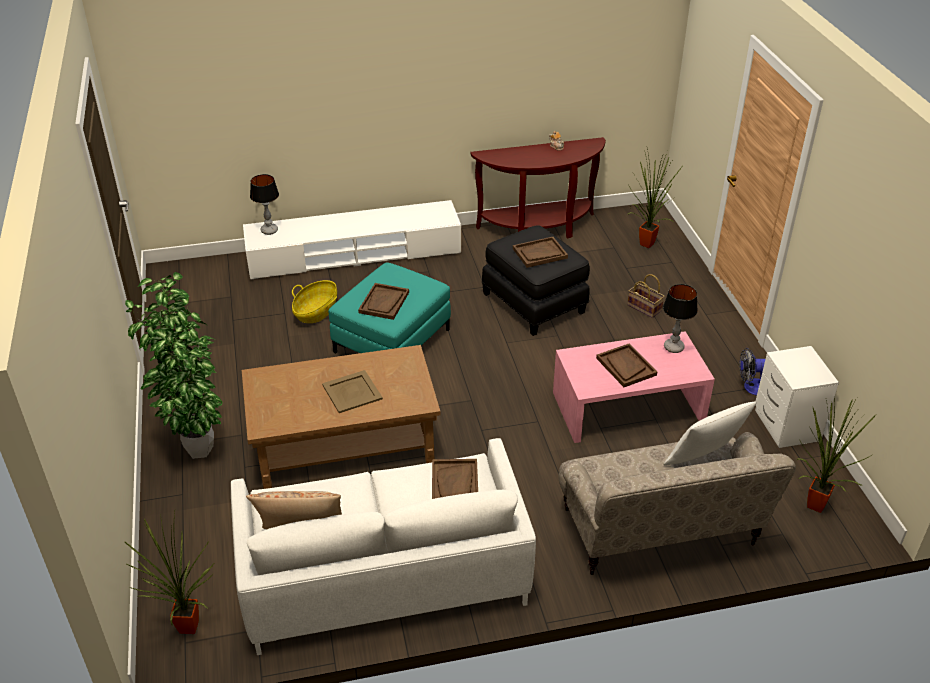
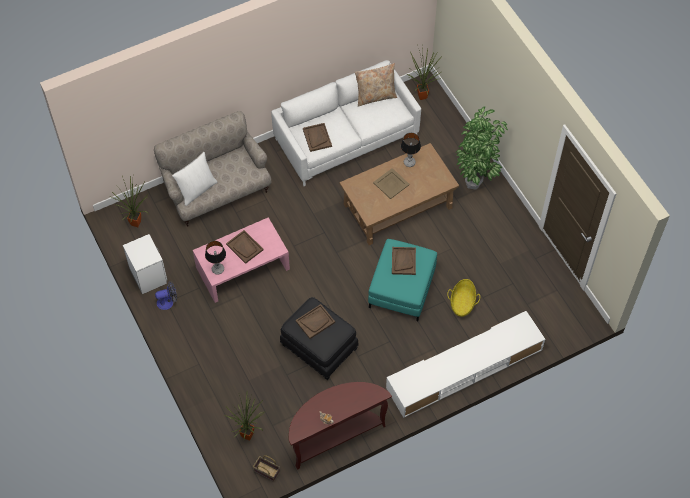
camera: 165 degrees right, 20 degrees up
table lamp [250,174,279,235] -> table lamp moved to [401,133,421,167]
basket [627,274,665,318] -> basket moved to [253,455,280,482]

